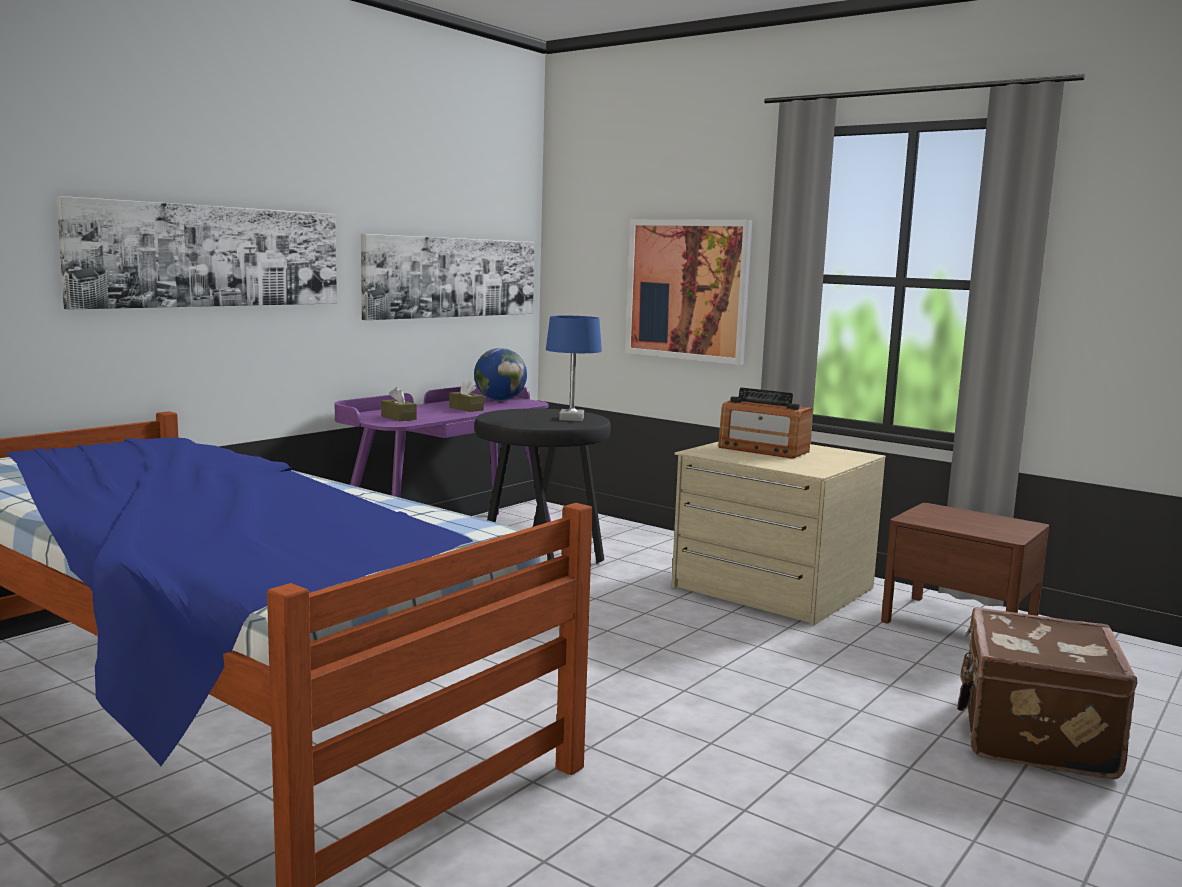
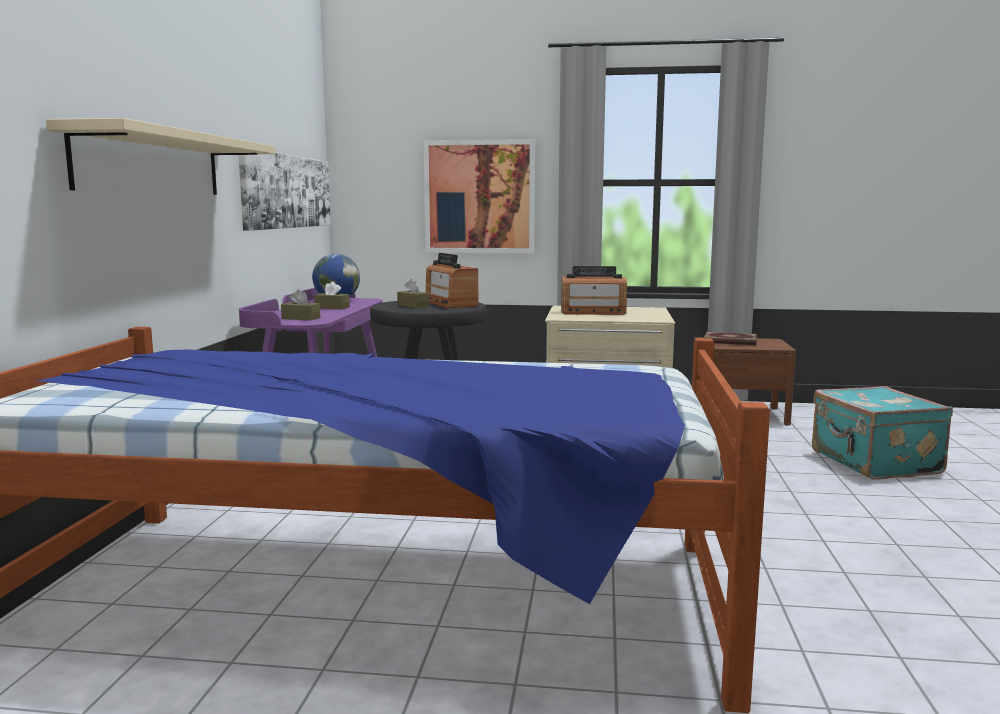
camera: 30 degrees left, 0 degrees up
picture [56,196,337,310] -> beige shelf [46,118,276,195]
blue table lamp [546,315,602,421] -> radio [425,253,478,308]
brown suitcase [957,607,1137,779] -> turquoise suitcase [812,386,953,480]
none -> brown tissue box [397,279,430,308]
none -> book [704,331,757,346]

